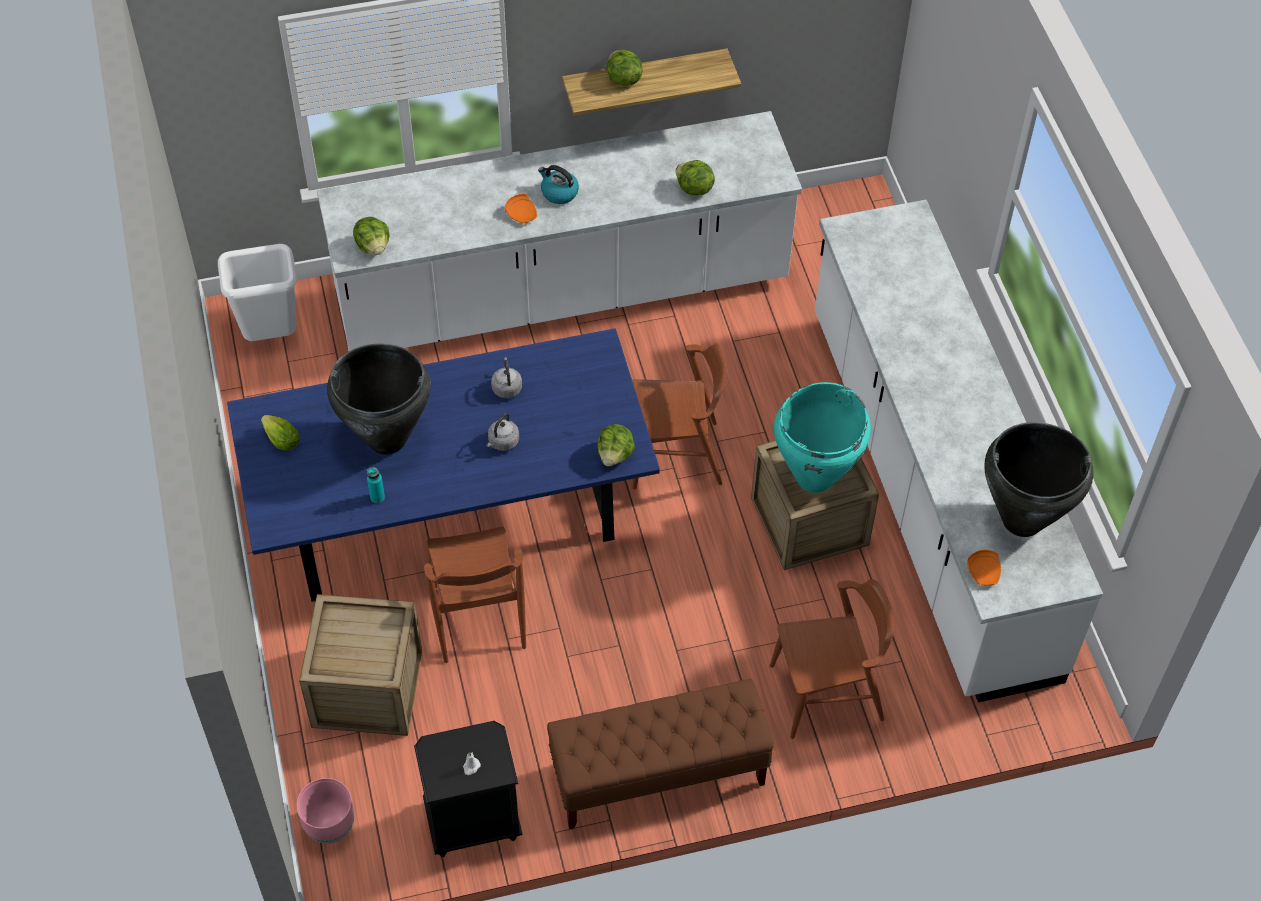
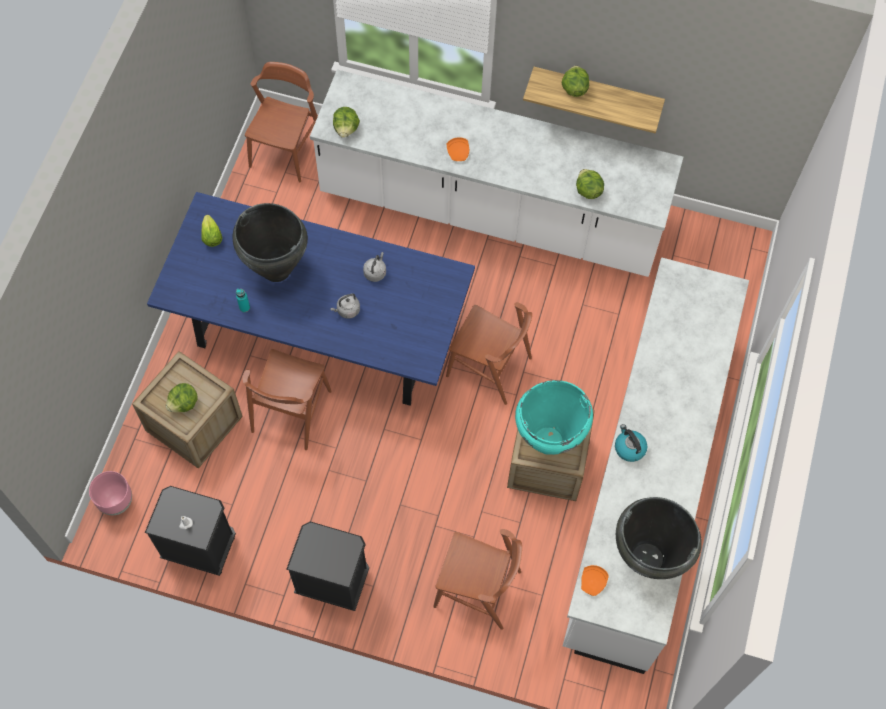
camera: 30 degrees right, 10 degrees up
white trash can [218,244,297,341] -> brown chair [245,62,318,182]
kettle [538,165,579,204] -> kettle moved to [615,424,647,462]
brown bench [547,679,774,829] -> black nightstand [286,522,369,611]
lettuce [597,424,635,466] -> lettuce moved to [166,383,197,412]

